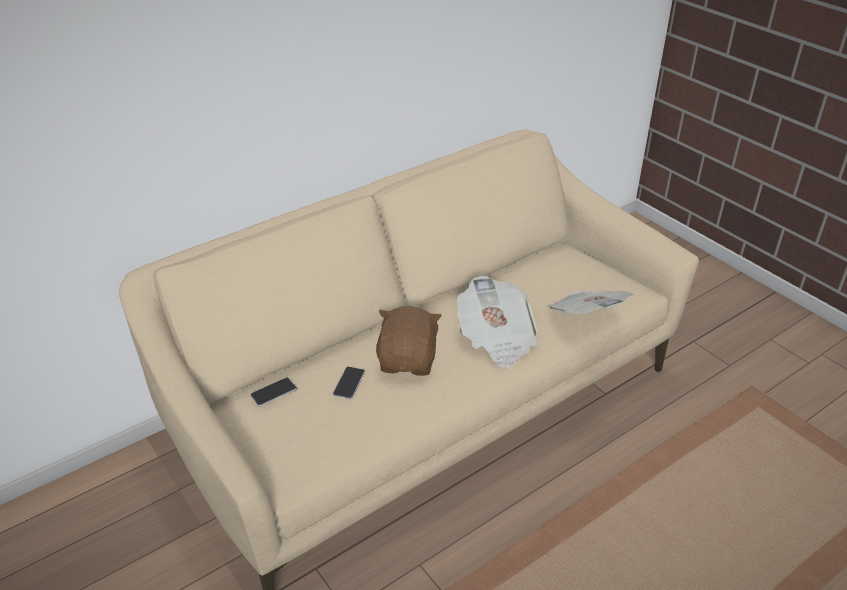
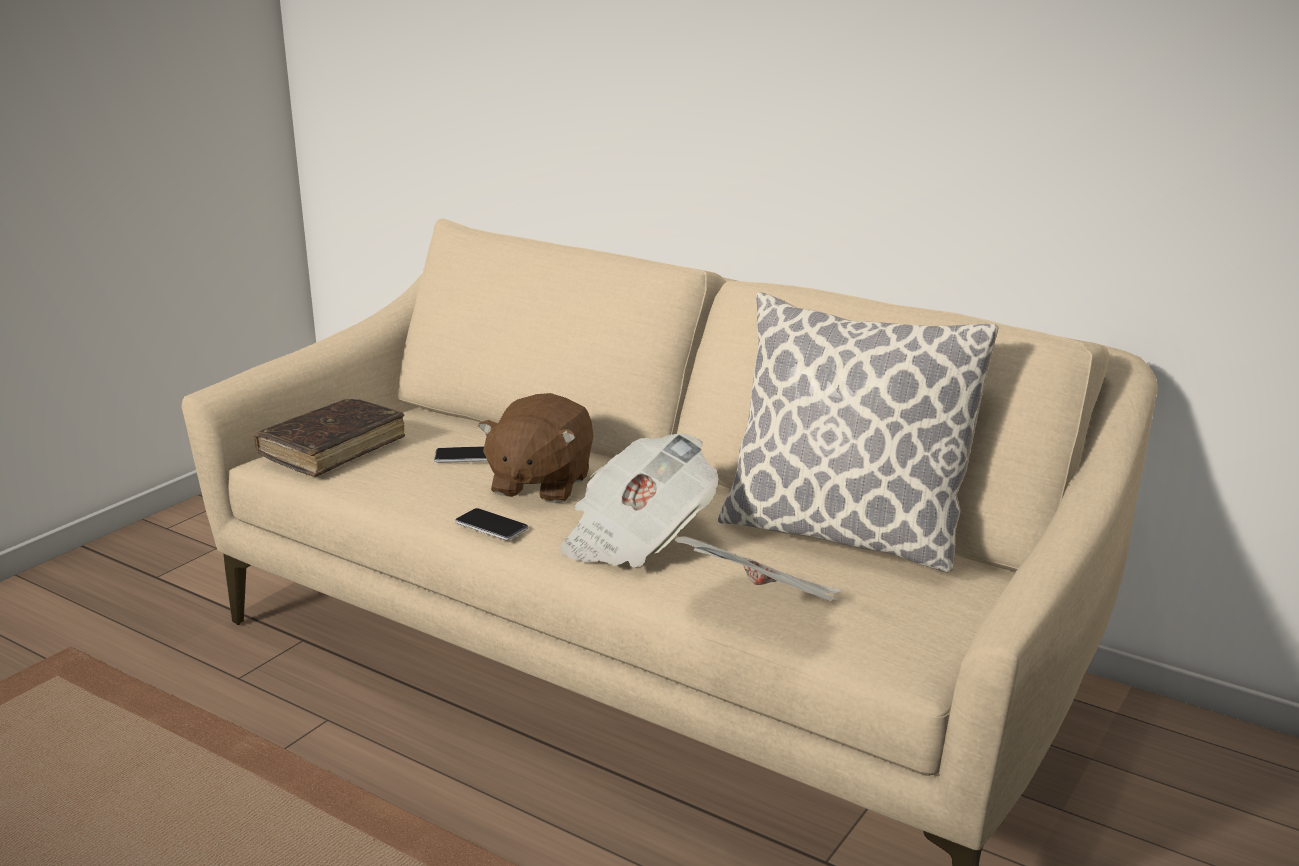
camera: 70 degrees right, 15 degrees down
phone [250,377,297,407] -> phone moved to [455,508,528,540]
brown plush toy [376,306,442,376] -> brown plush toy turned 120 degrees clockwise [478,393,594,503]
none -> brown book [254,399,405,476]
none -> pillow [718,292,999,573]

